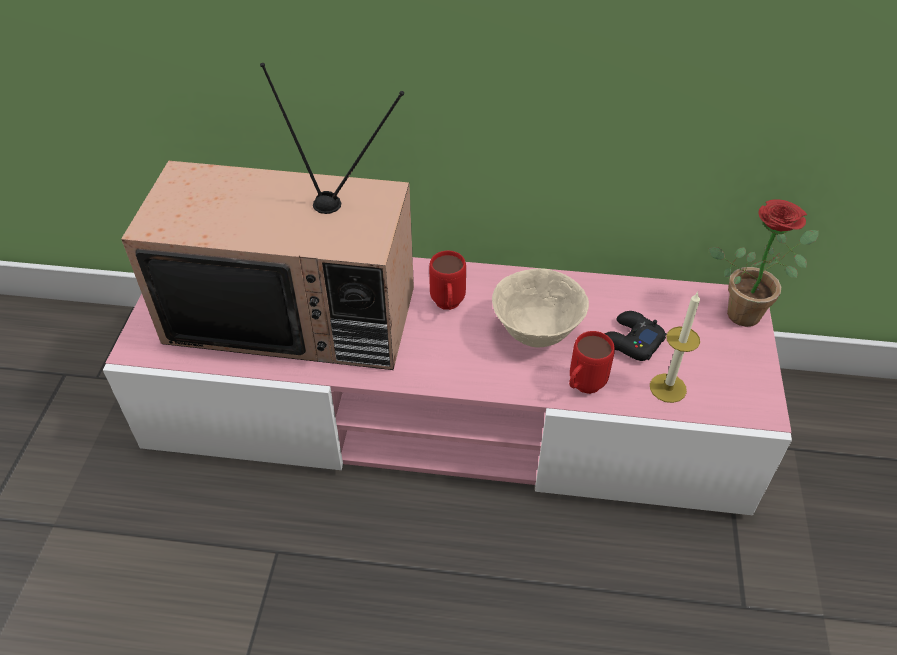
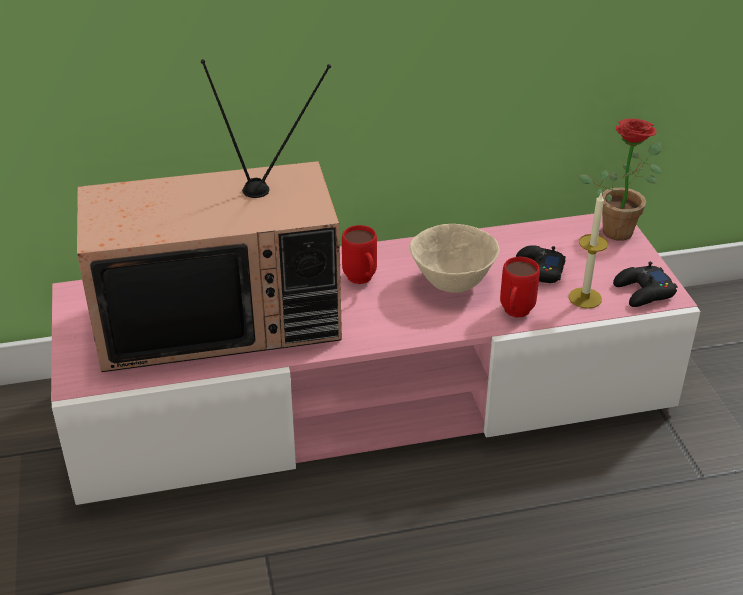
camera: 20 degrees left, 10 degrees down
none -> black game controller [613,262,678,307]

